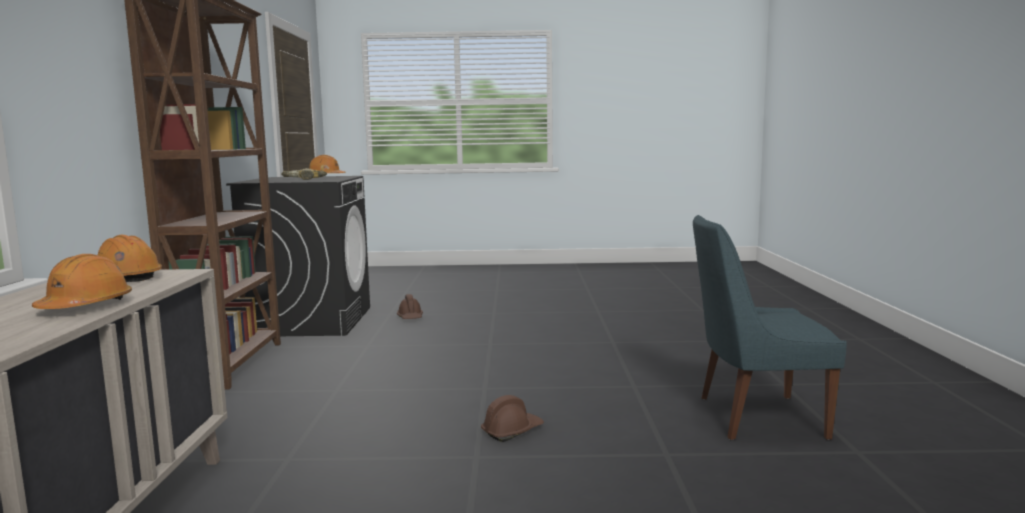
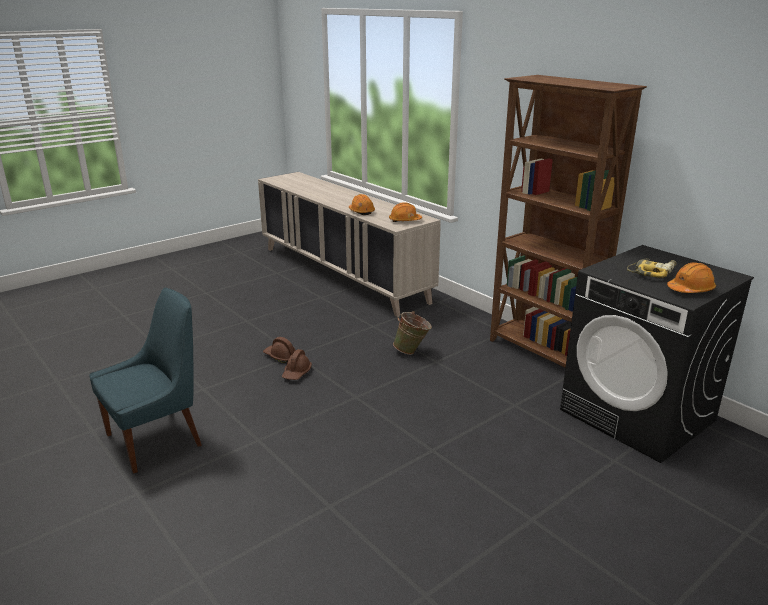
camera: 140 degrees right, 15 degrees up
brown hard hat [397,294,423,319] -> brown hard hat moved to [263,337,296,363]
none -> green bucket [393,311,432,355]

